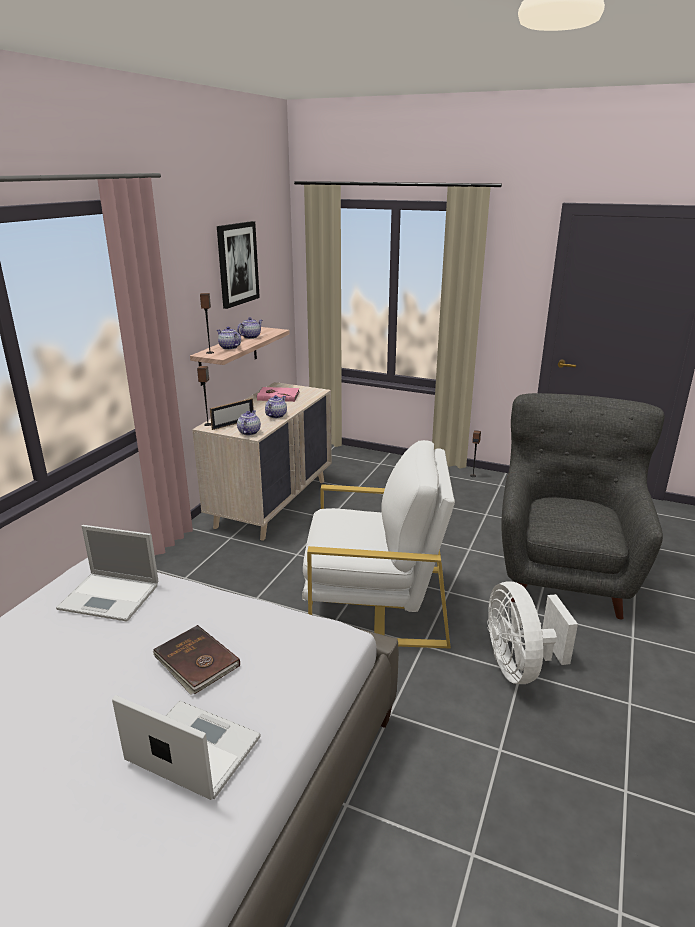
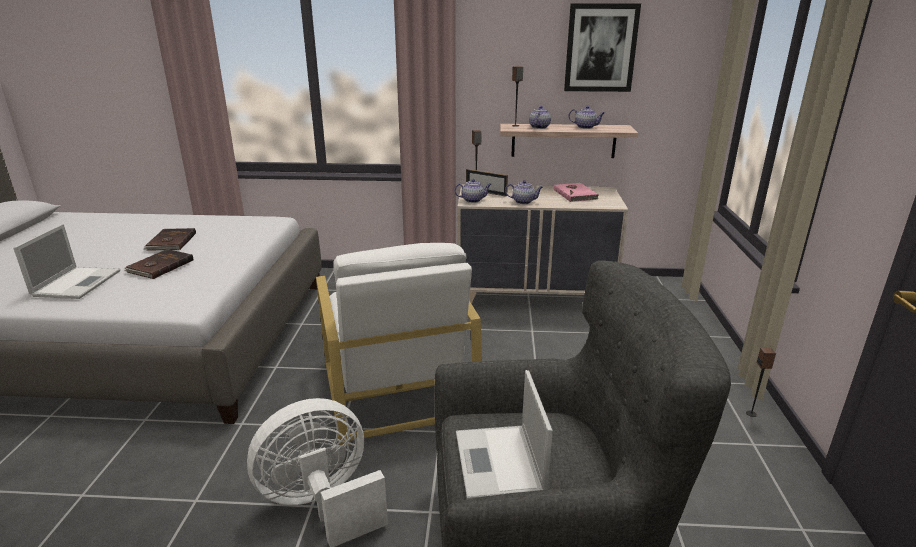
camera: 70 degrees right, 0 degrees up
laptop [56,525,159,621] -> laptop moved to [456,370,553,499]
none -> brown book [144,228,196,251]

